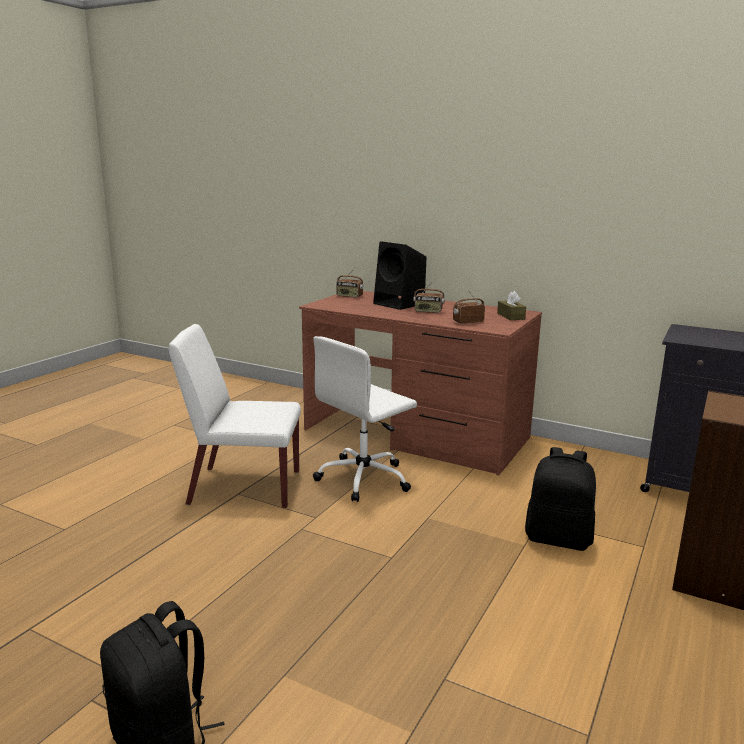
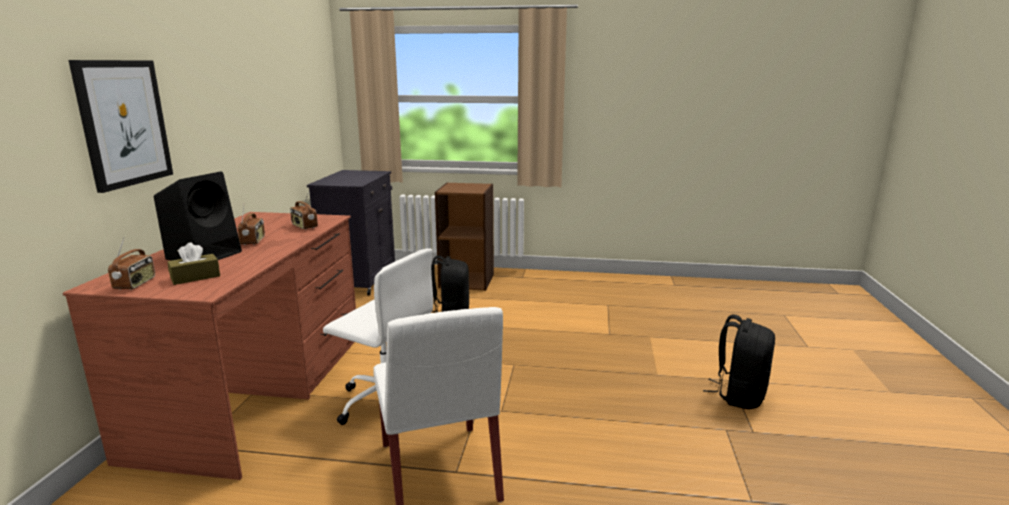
camera: 110 degrees left, 0 degrees up
brown tissue box [497,291,526,320] -> brown tissue box moved to [167,242,220,285]
none -> picture [68,60,173,193]

